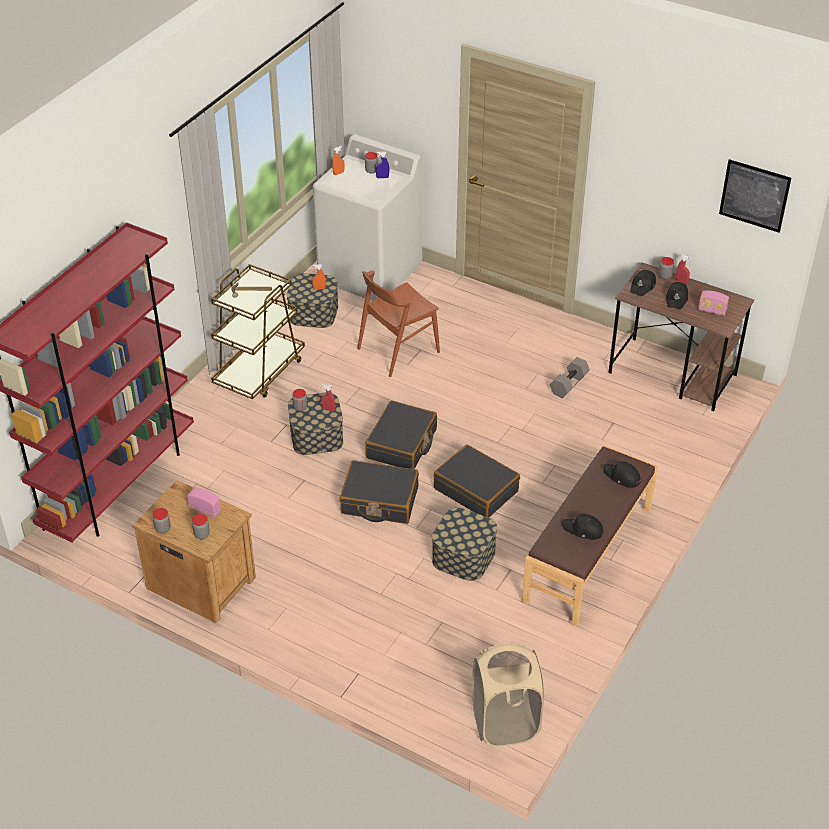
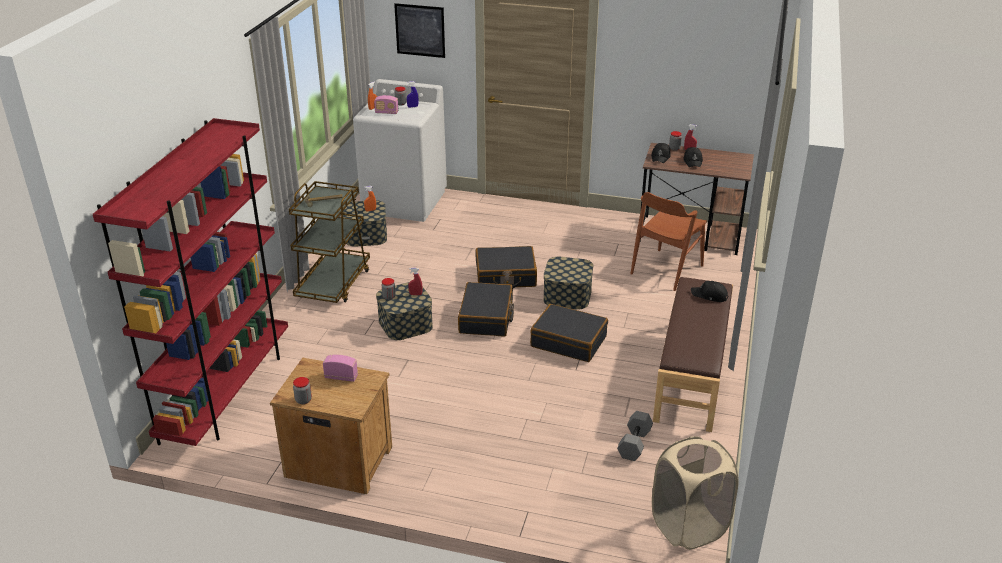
camera: 15 degrees left, 10 degrees down
jar [192,514,210,539] -> none
black suitcase [340,460,419,524] -> black suitcase moved to [476,246,537,288]
brown chair [357,270,440,377] -> brown chair moved to [630,192,707,291]
storage box [432,508,497,581] -> storage box moved to [543,257,593,310]
grey dumbbell [550,357,590,398] -> grey dumbbell moved to [617,411,653,461]
black cap [562,514,604,540] -> none
radio [698,290,729,316] -> radio moved to [374,95,398,114]
picture [719,159,791,233] -> picture moved to [394,3,445,58]

